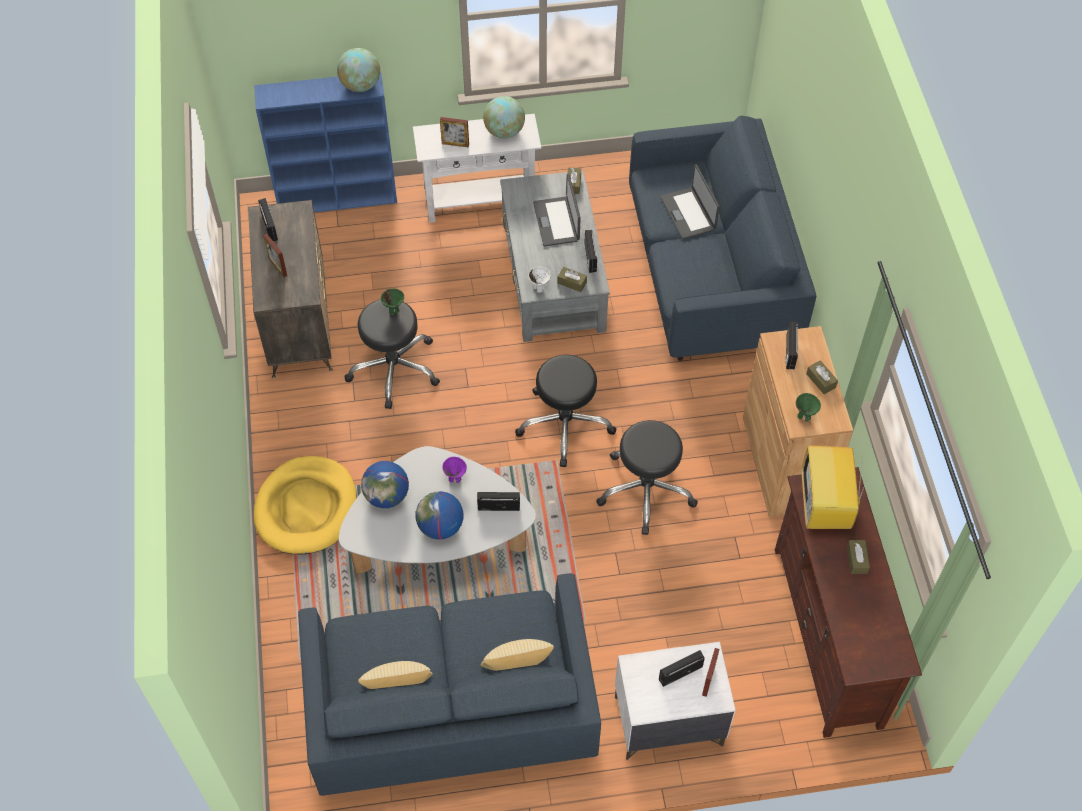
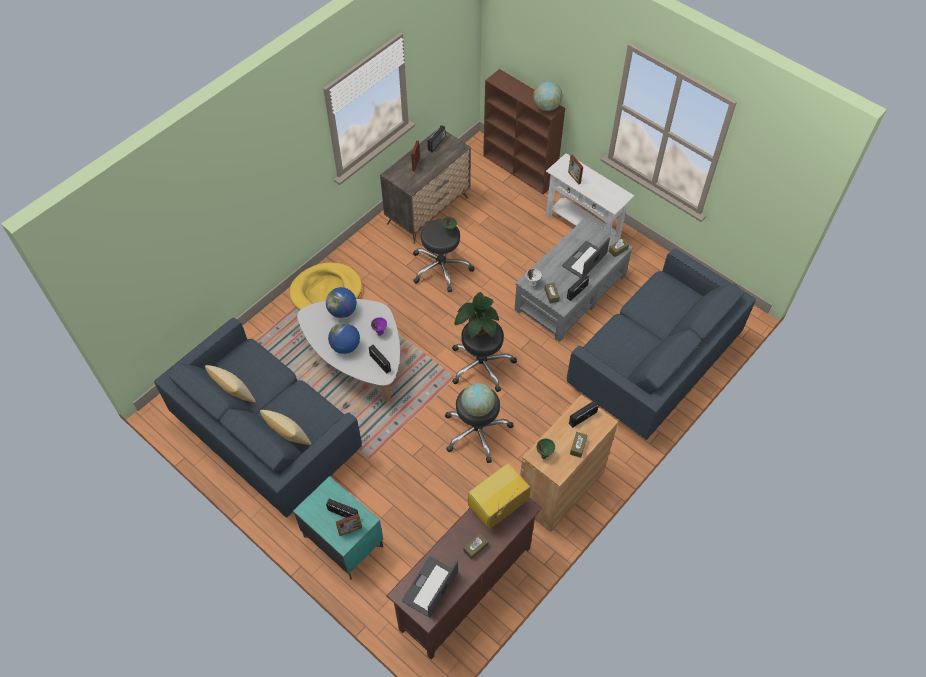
camera: 50 degrees right, 0 degrees up
blue bookcase [254,72,397,212] -> brown bookcase [483,69,565,195]
globe [483,96,525,139] -> globe moved to [461,383,495,417]
white nightstand [615,642,736,760] -> turquoise nightstand [293,476,383,580]
laptop [661,164,720,239] -> laptop moved to [402,556,458,617]
none -> potted plant [454,292,499,338]

